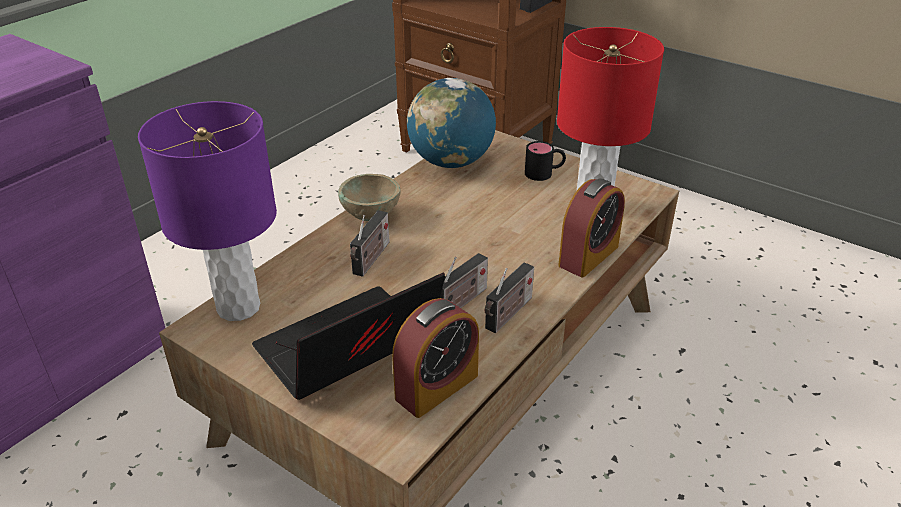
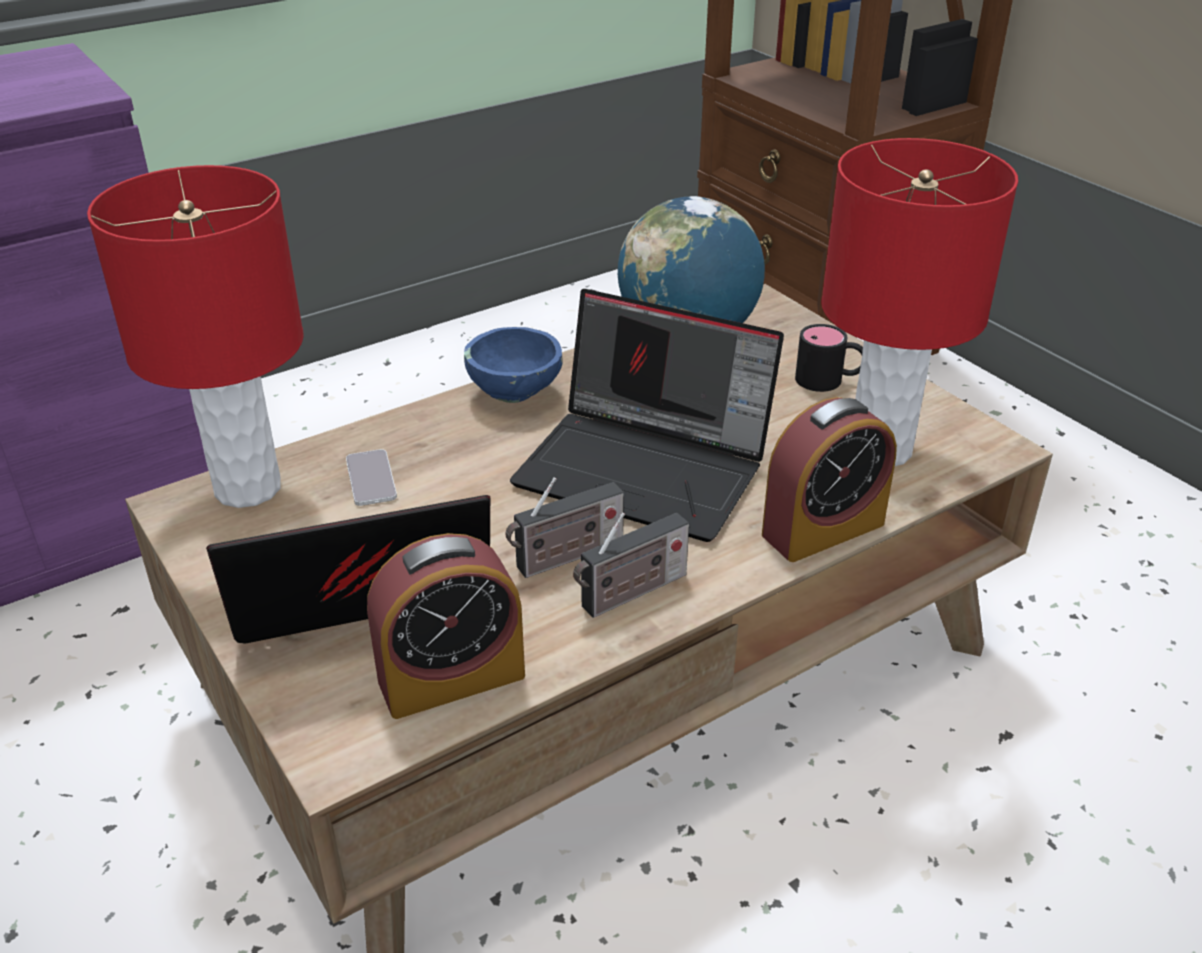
camera: 20 degrees right, 0 degrees up
purple table lamp [138,101,277,321] -> red table lamp [87,165,304,508]
beige bowl [338,174,401,221] -> blue bowl [464,327,563,403]
radio [350,210,390,277] -> none
none -> phone [346,449,397,506]
none -> laptop [510,289,784,542]

